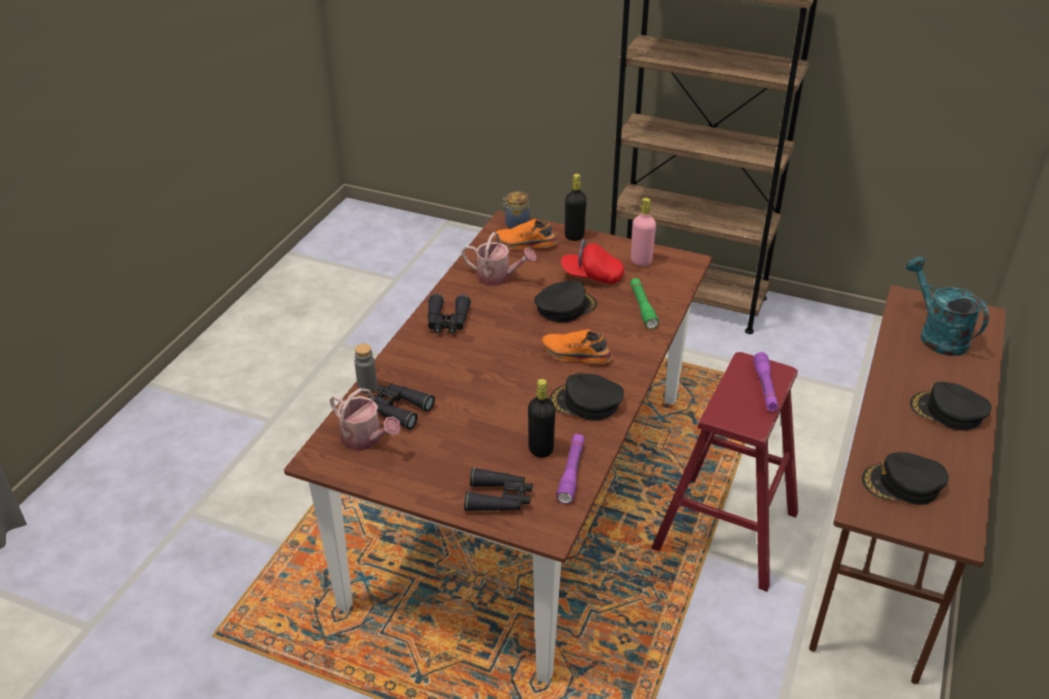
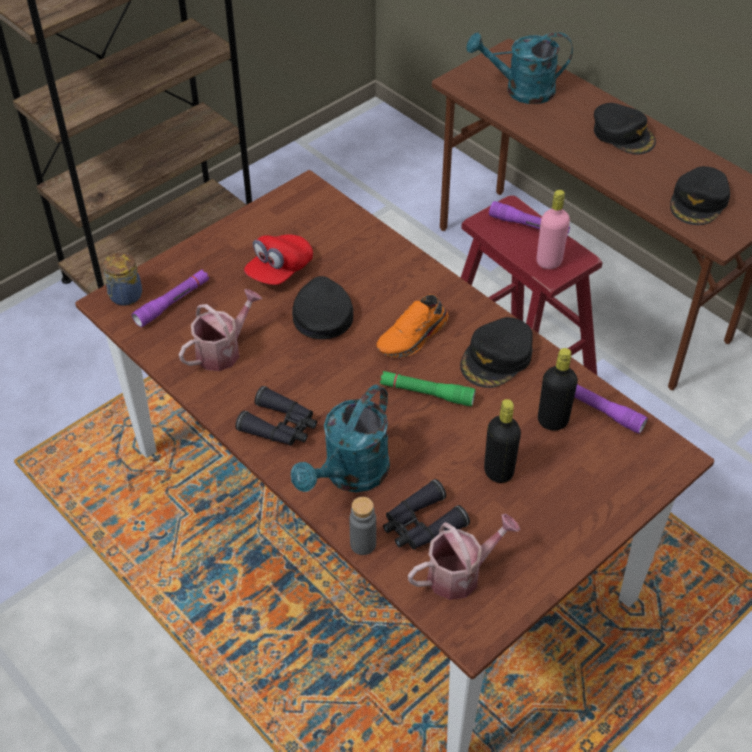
camera: 65 degrees left, 10 degrees up
black binoculars [464,467,533,511] -> none
orange shoe [494,219,557,250] -> purple flashlight [132,269,209,327]
black bottle [565,174,587,241] -> black bottle moved to [484,399,521,483]
green flashlight [630,278,659,329] -> green flashlight moved to [380,371,476,406]
pink bottle [631,198,656,266] -> pink bottle moved to [536,190,570,269]
black cap [910,382,992,431] -> black cap turned 90 degrees counterclockwise [594,103,656,155]
none -> turquoise watering can [291,385,390,493]

